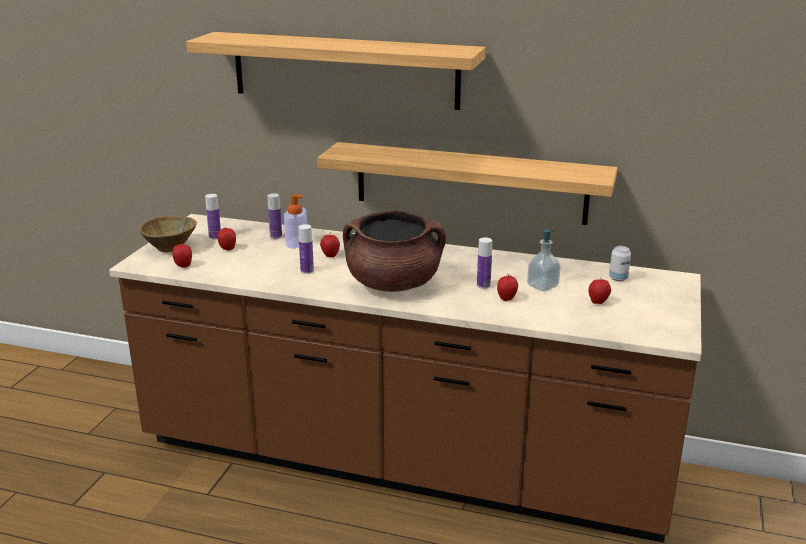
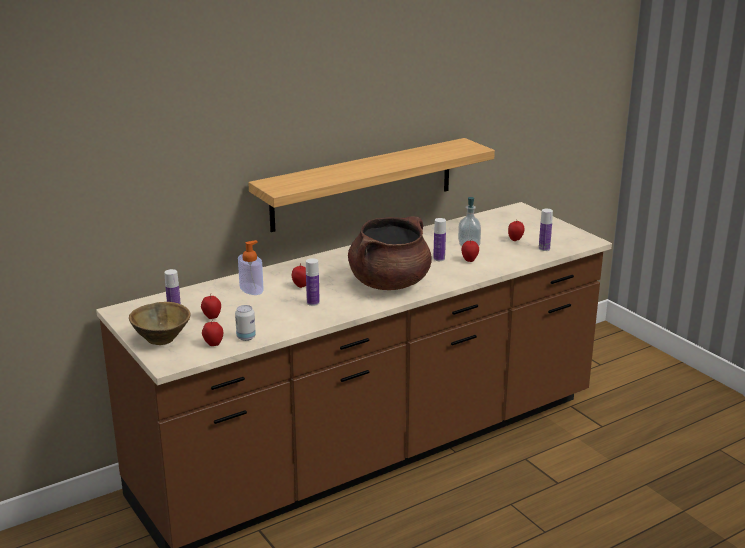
camera: 50 degrees left, 0 degrees up
shelf [186,32,486,110] -> none
bottle [267,193,282,239] -> bottle moved to [539,209,553,251]
can [609,246,631,281] -> can moved to [235,305,256,341]

